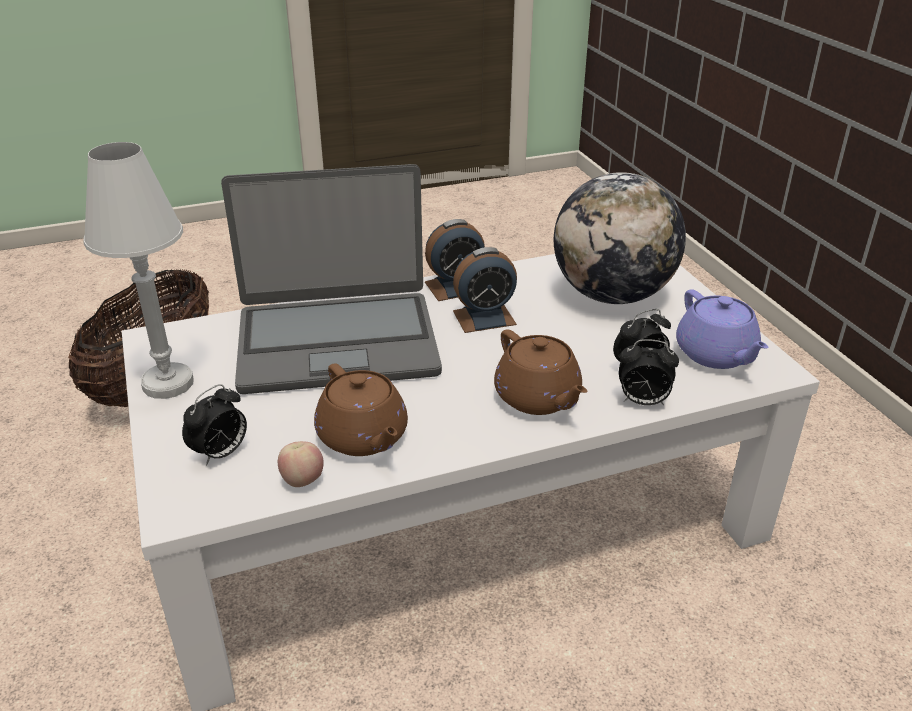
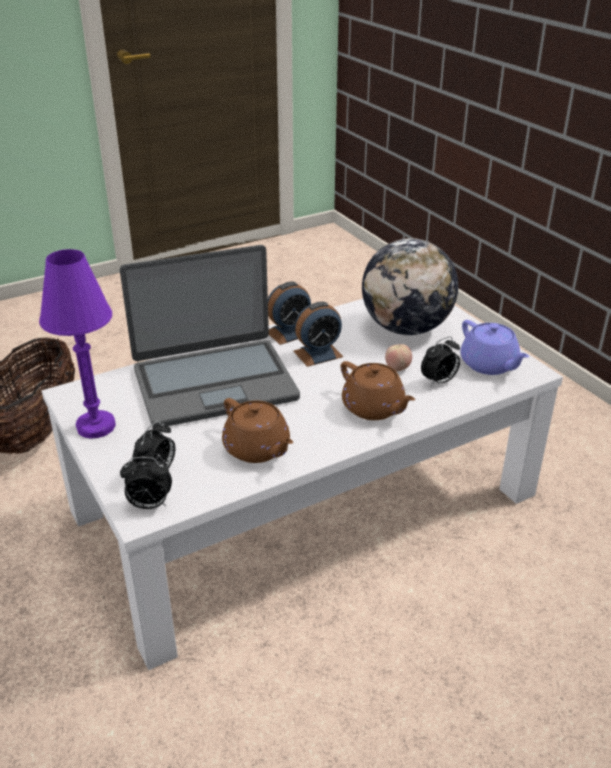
camera: 10 degrees left, 0 degrees up
white table lamp [83,142,194,399] -> purple table lamp [39,249,116,439]
apple [278,441,324,487] -> apple moved to [385,344,412,371]
alarm clock [619,339,679,405] -> alarm clock moved to [120,457,172,509]

